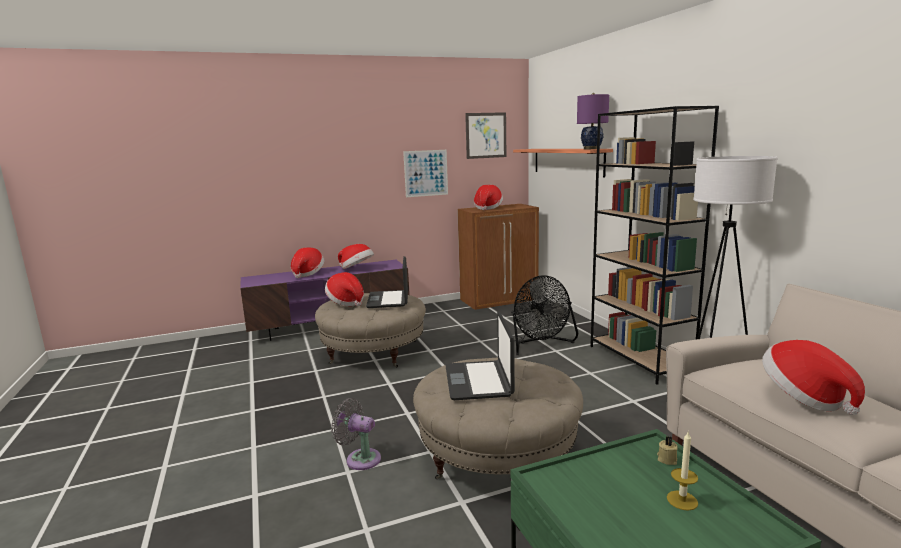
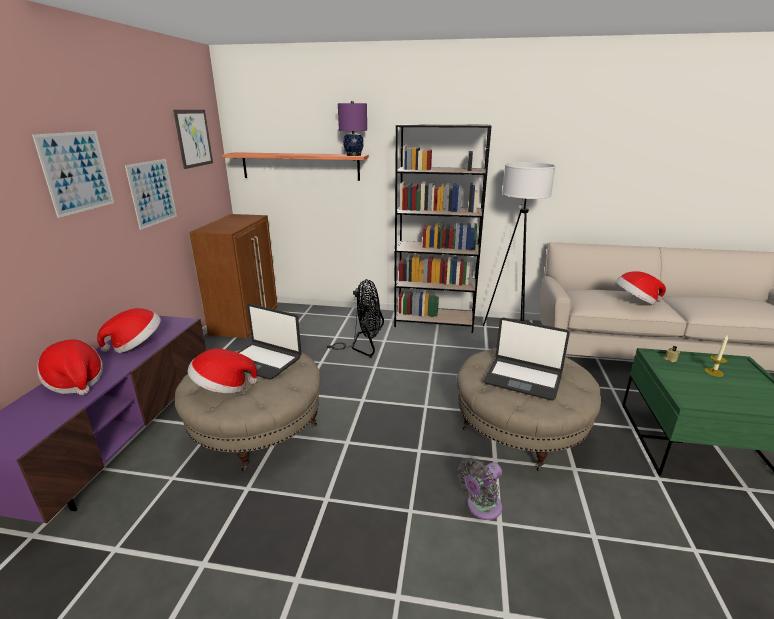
camera: 60 degrees left, 10 degrees up
hat [474,185,503,210] -> none
none -> picture [32,131,114,218]

